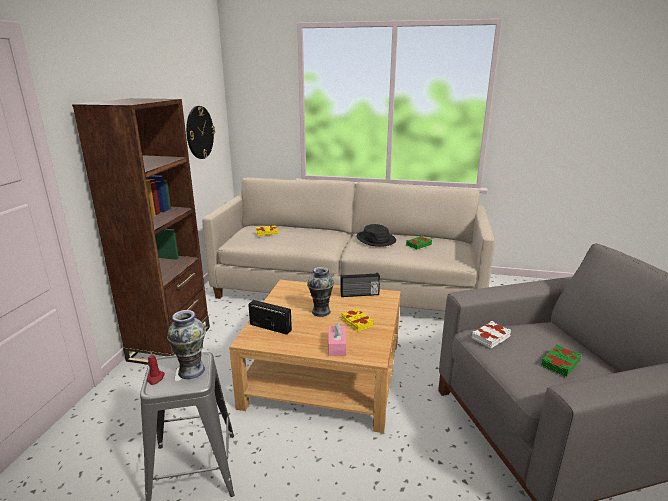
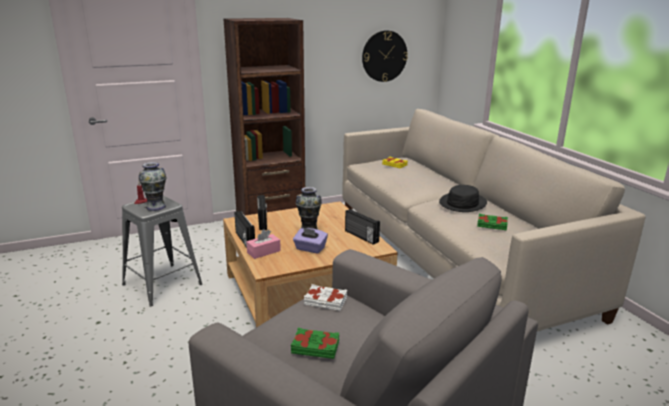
camera: 55 degrees right, 0 degrees up
yellow book [341,308,374,331] -> purple tissue box [293,227,328,254]
none -> radio [234,211,255,248]

